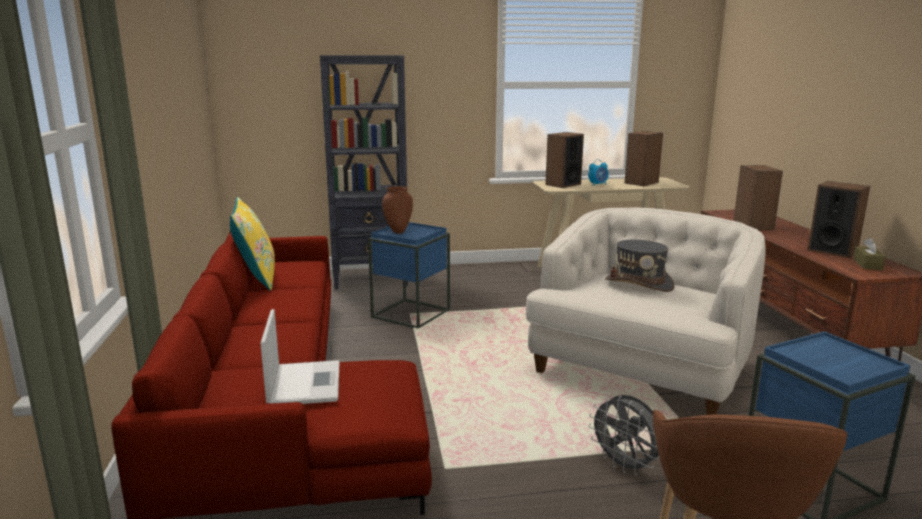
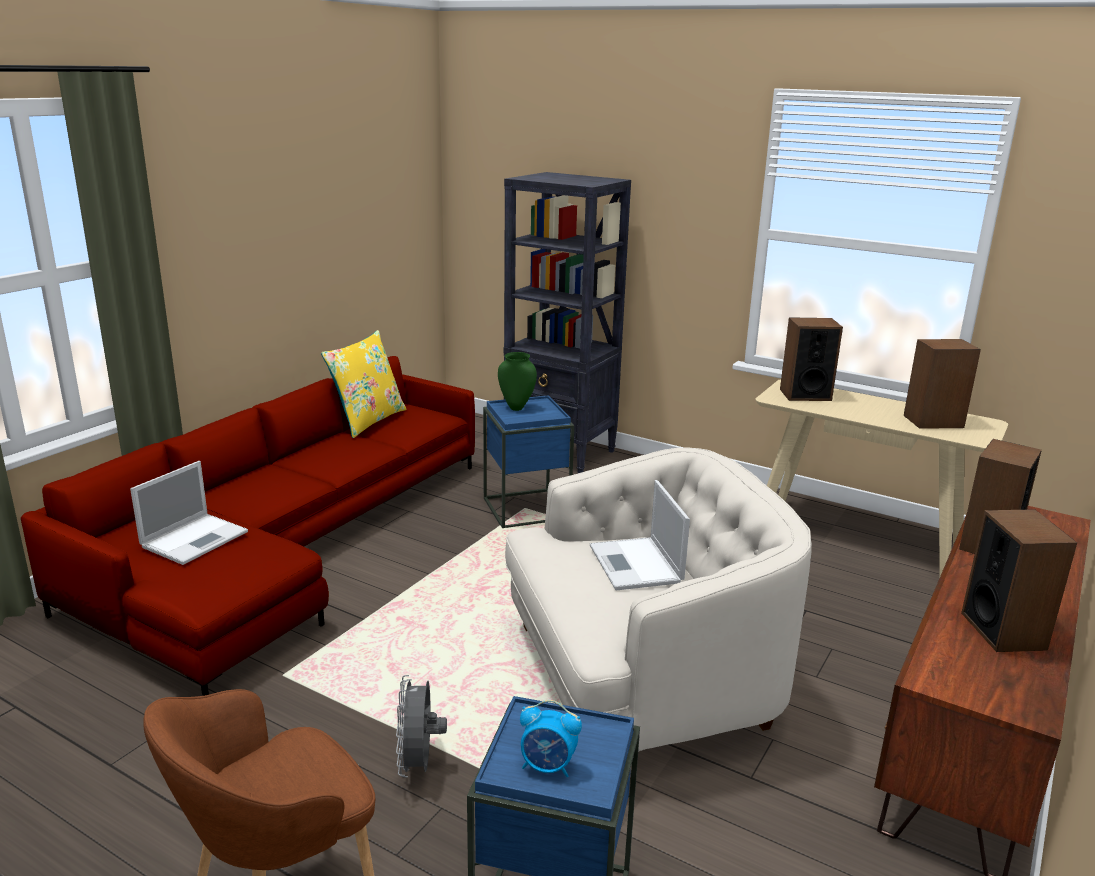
camera: 40 degrees right, 5 degrees up
brown vase [382,186,413,234] -> green vase [498,352,537,411]
alarm clock [588,159,609,186] -> alarm clock moved to [520,700,582,777]
grey hat [605,240,674,292] -> laptop [590,480,690,590]
brown tissue box [853,238,886,270] -> none

